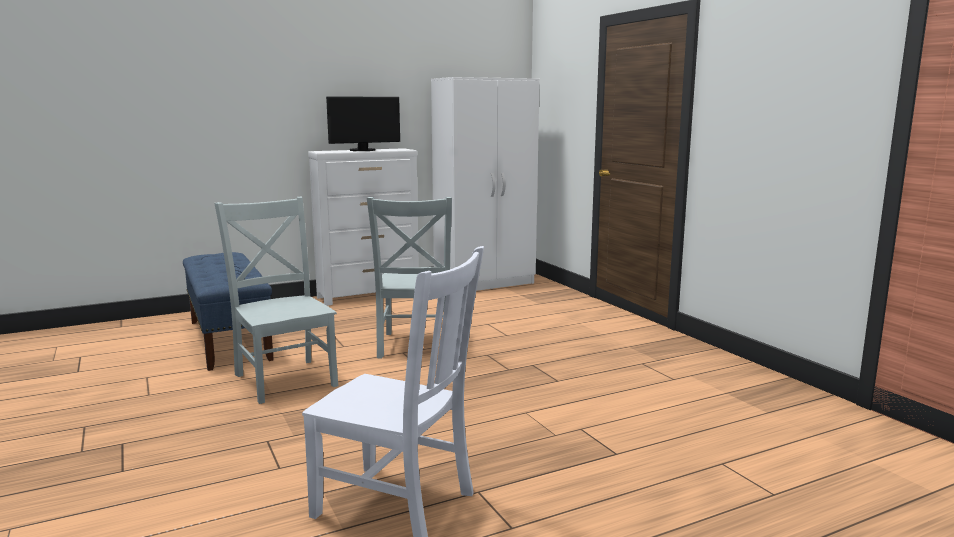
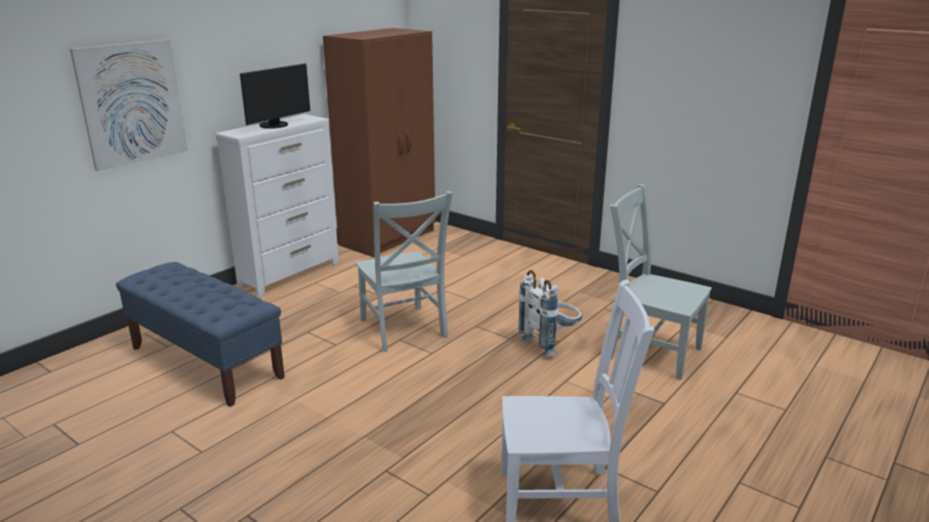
camera: 25 degrees left, 10 degrees up
grey chair [214,197,338,404] -> grey chair moved to [610,184,712,380]
white wardrobe [431,77,540,291] -> brown wardrobe [323,28,435,257]
none -> picture [70,39,188,171]
none -> white backpack [519,270,582,357]

